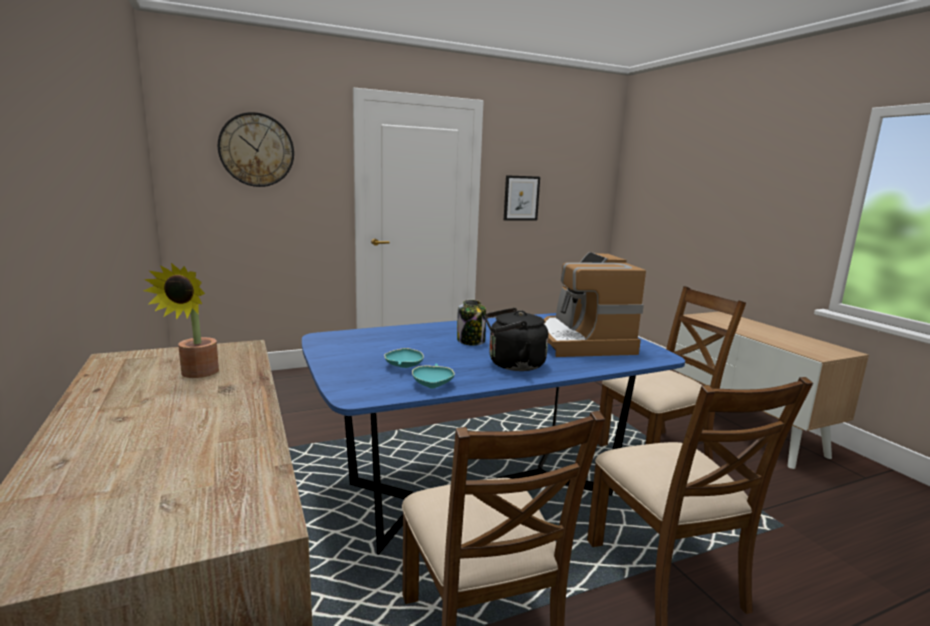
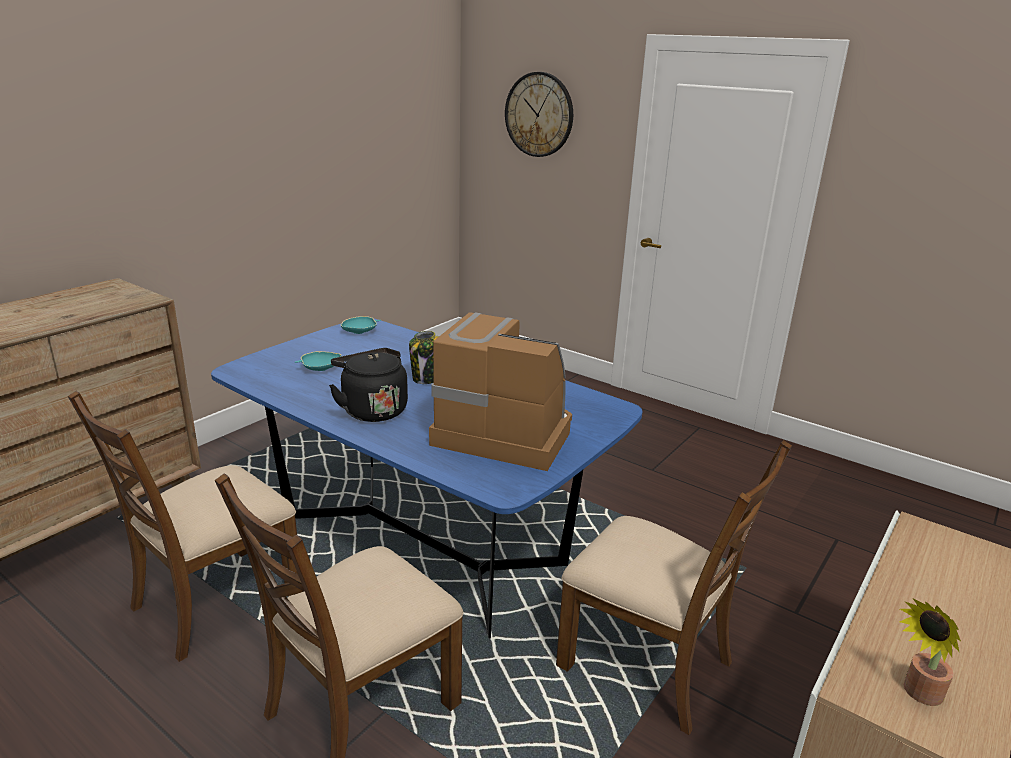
camera: 60 degrees right, 10 degrees up
potted plant [143,263,219,378] -> potted plant moved to [900,598,961,706]
turquoise bowl [412,364,455,389] -> turquoise bowl moved to [341,316,381,334]
picture [504,175,540,221] -> none
coffee machine [544,252,646,357] -> coffee machine turned 60 degrees clockwise [429,312,572,471]

